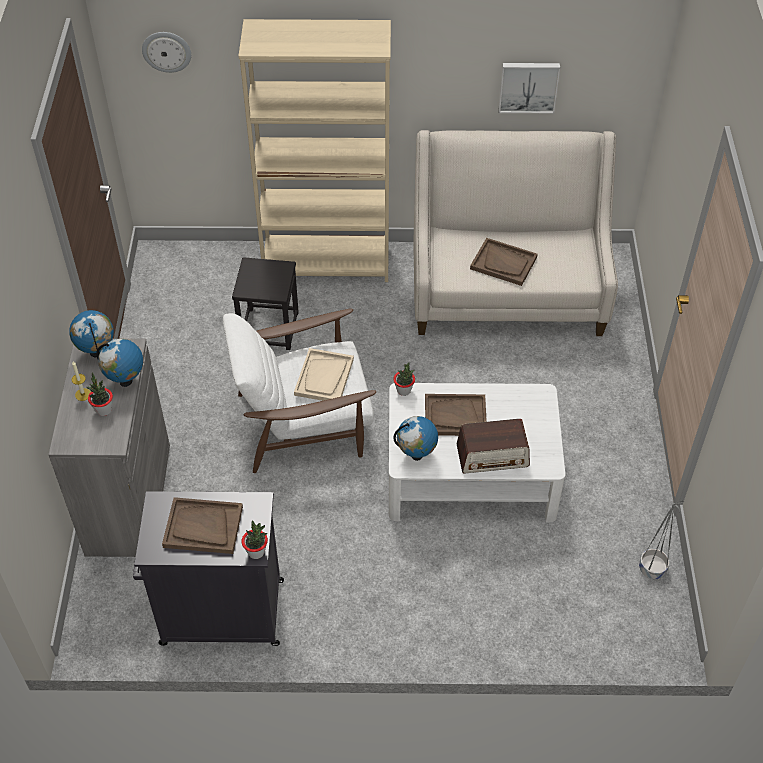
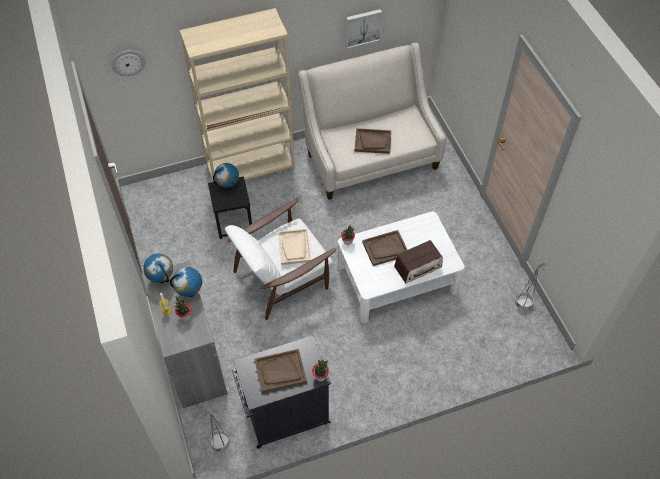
camera: 20 degrees left, 5 degrees up
globe [393,416,438,461] -> globe moved to [213,163,239,190]
none -> grey planter [204,410,230,451]

